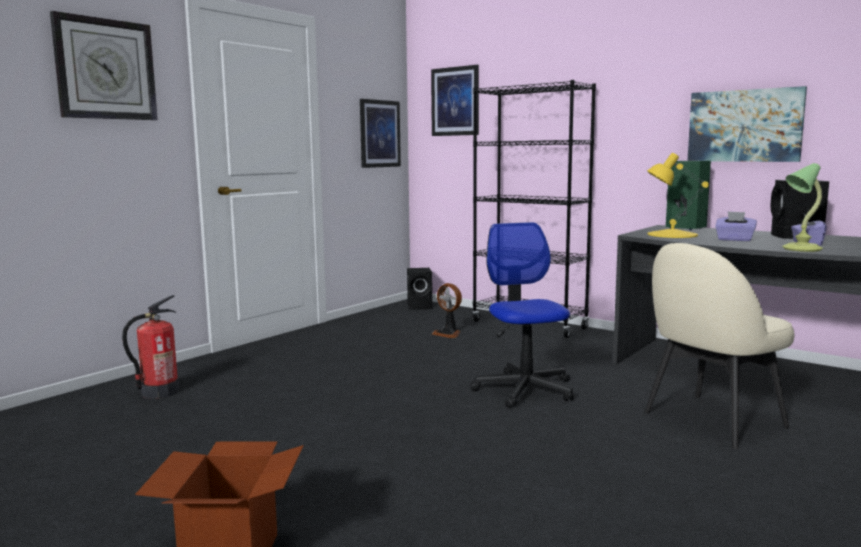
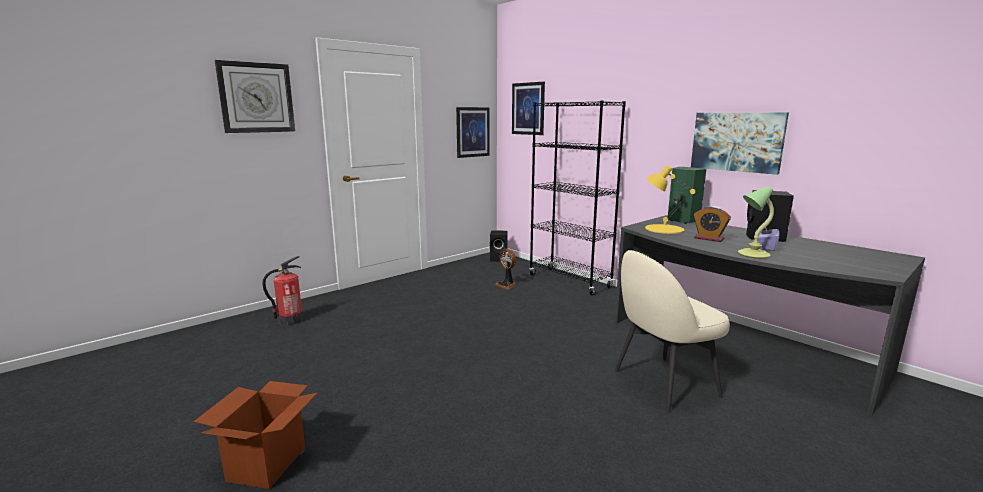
camera: 10 degrees right, 5 degrees up
office chair [470,222,574,408] -> none
purple tissue box [715,211,757,241] -> alarm clock [693,206,731,242]

